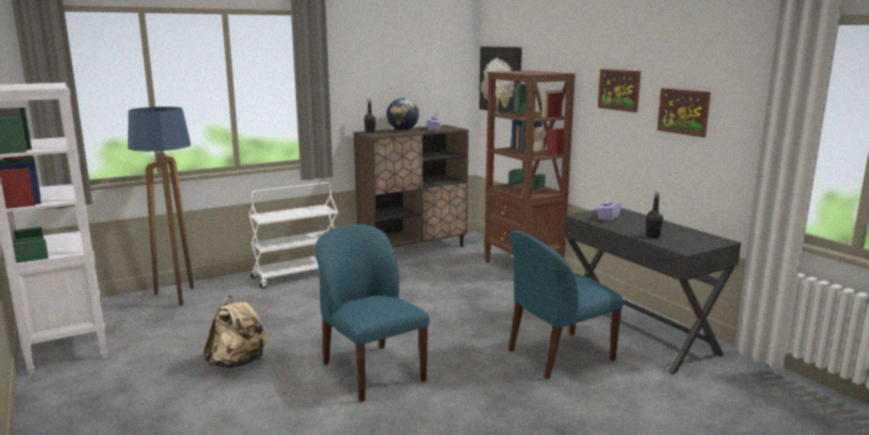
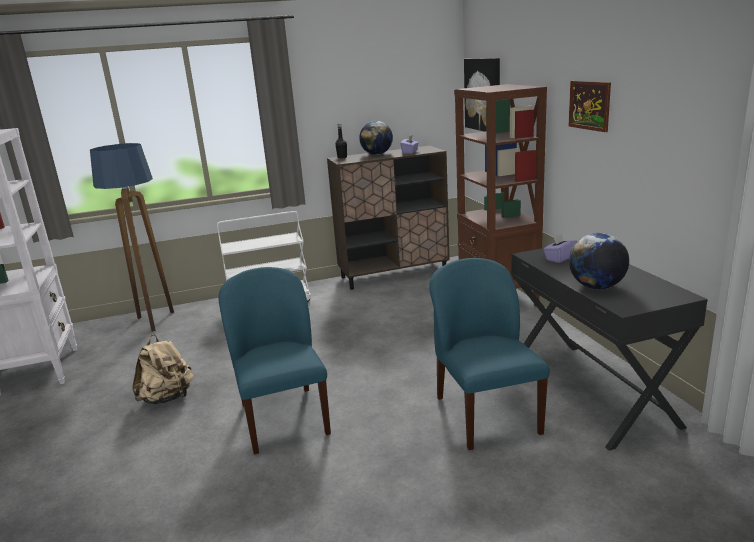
camera: 15 degrees right, 5 degrees up
blue chair [508,231,624,379] -> blue chair turned 90 degrees clockwise [429,258,550,450]
black bottle [646,191,663,238] -> globe [569,233,629,289]
picture [657,88,711,137] -> none

